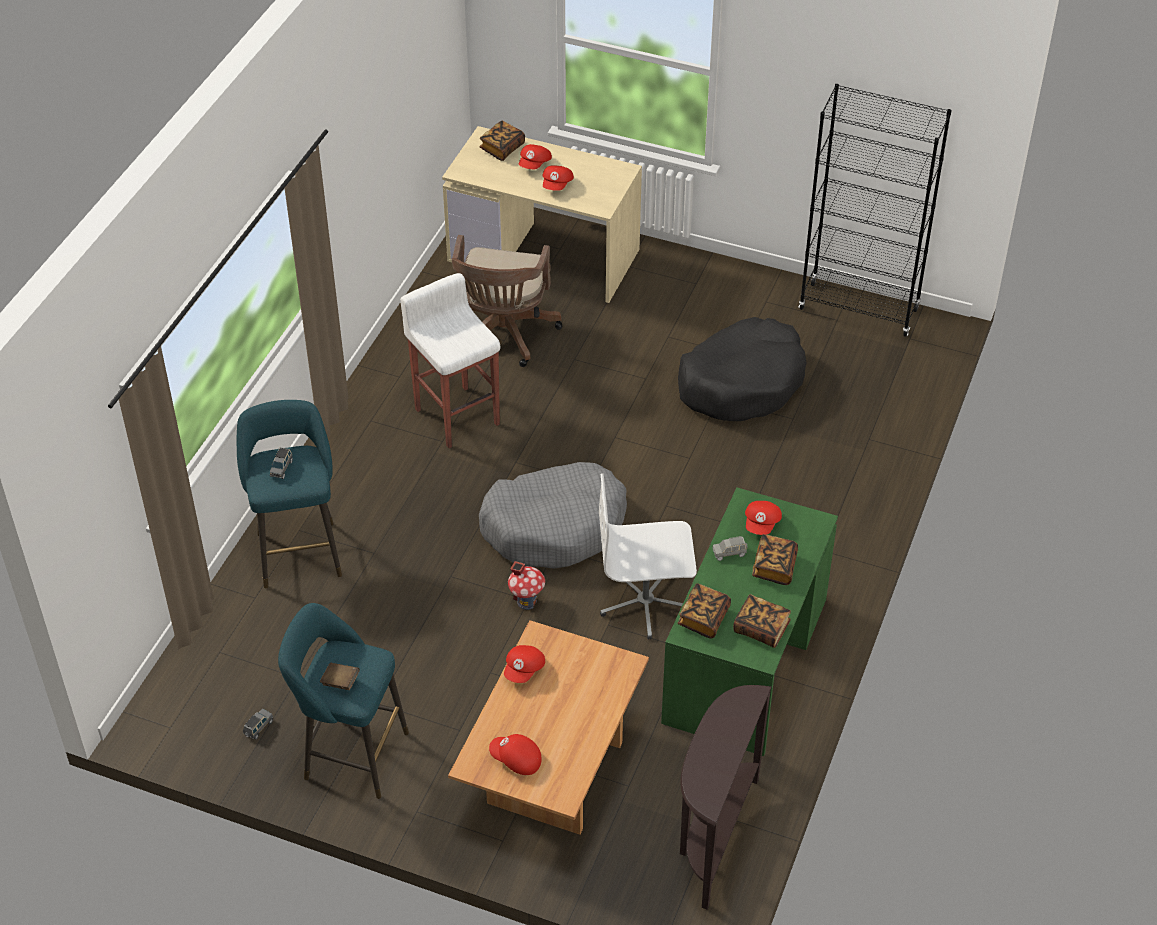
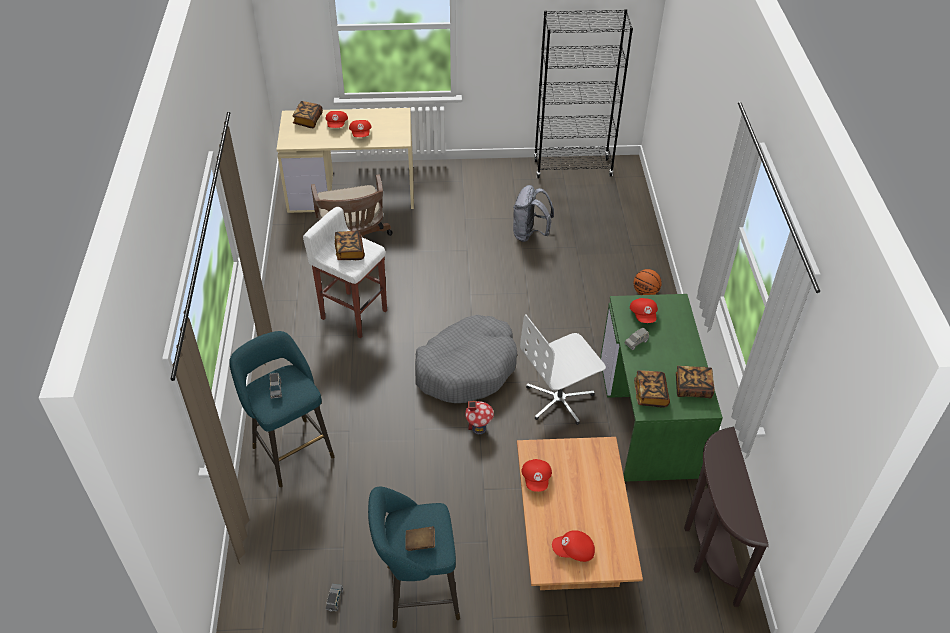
camera: 25 degrees left, 0 degrees up
black dog bed [678,317,807,421] -> grey backpack [513,185,554,242]
book [752,534,798,585] -> book moved to [335,231,365,260]
none -> basketball [634,269,662,295]

